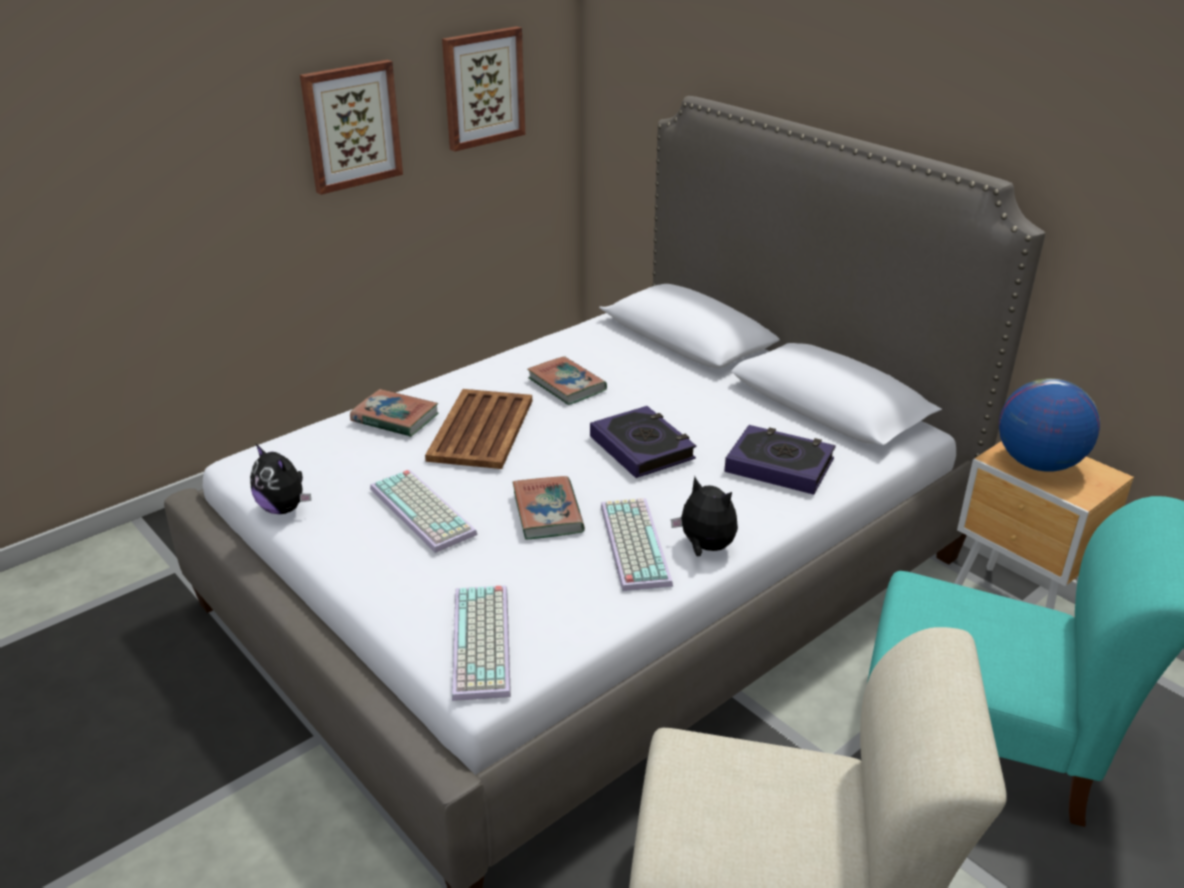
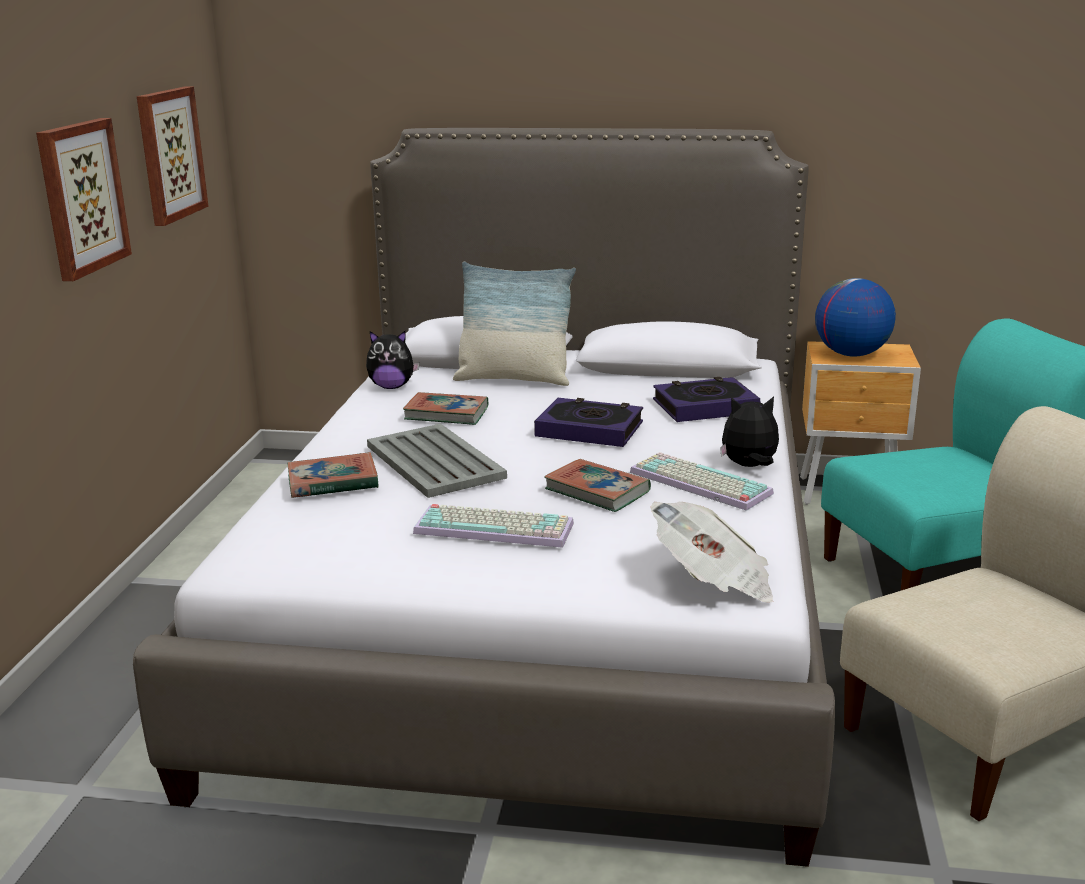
camera: 40 degrees left, 10 degrees down
plush toy [250,444,311,514] -> plush toy moved to [366,331,419,389]
brown tray [425,389,532,469] -> grey tray [367,424,507,498]
keyboard [452,585,511,701] -> newspaper [650,502,773,603]
none -> pillow [453,262,576,386]

